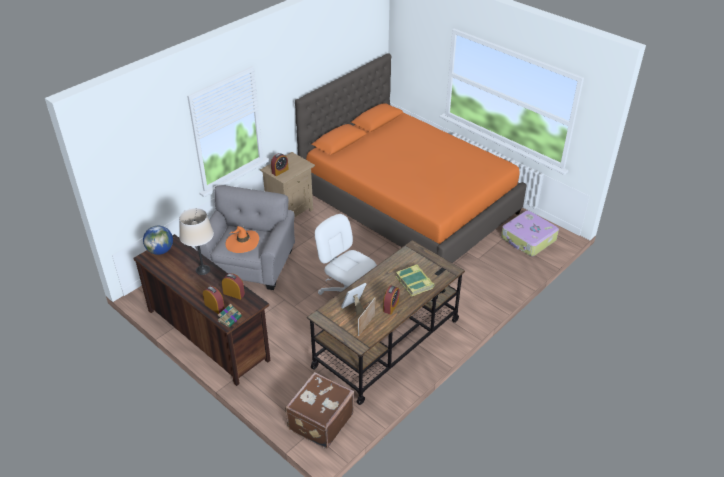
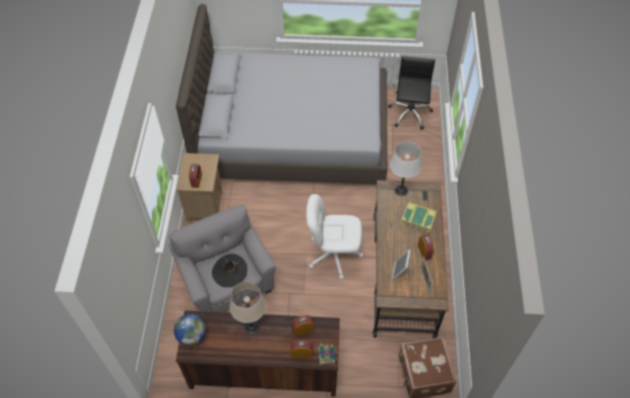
camera: 40 degrees left, 15 degrees up
orange hat [226,225,259,253] -> black hat [212,254,248,287]
orange bed [295,53,526,263] -> grey bed [176,4,387,185]
suitcase [501,210,559,256] -> black office chair [388,56,435,130]
none -> white table lamp [390,142,422,196]

